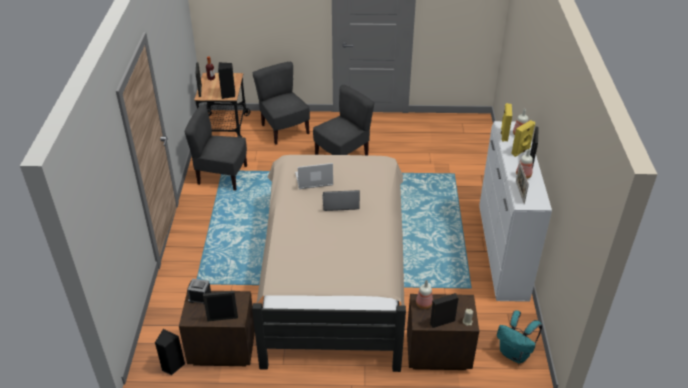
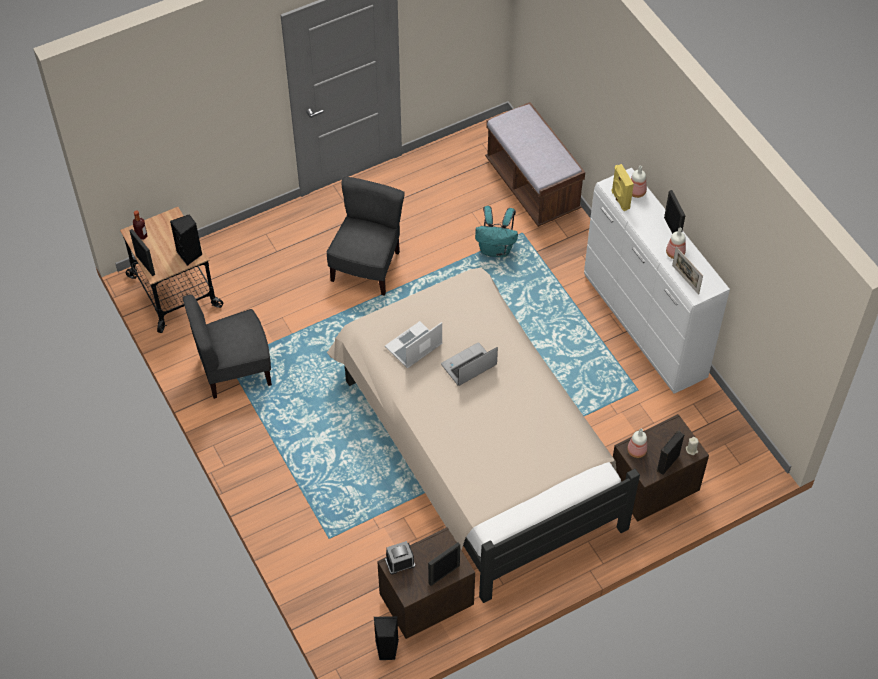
camera: 30 degrees left, 15 degrees up
grey chair [252,62,310,145] -> none
turquoise backpack [497,310,542,364] -> turquoise backpack moved to [475,206,518,257]
yellow speaker [511,120,535,157] -> none
none -> brown bench [485,102,585,227]

